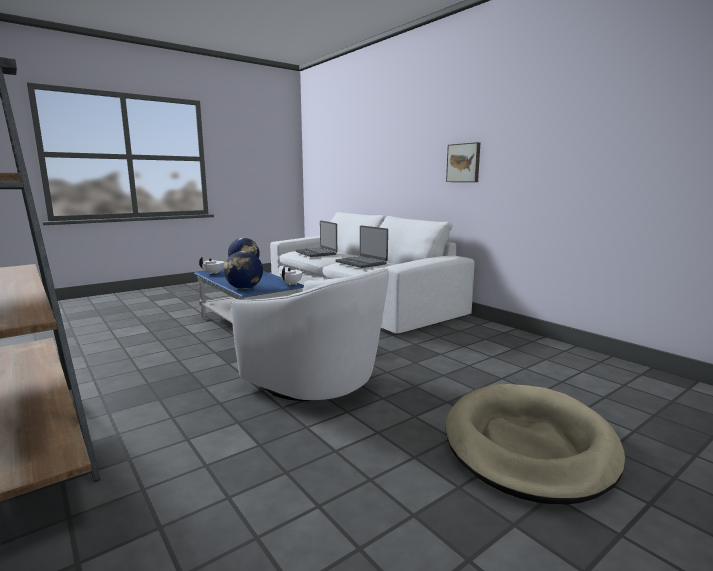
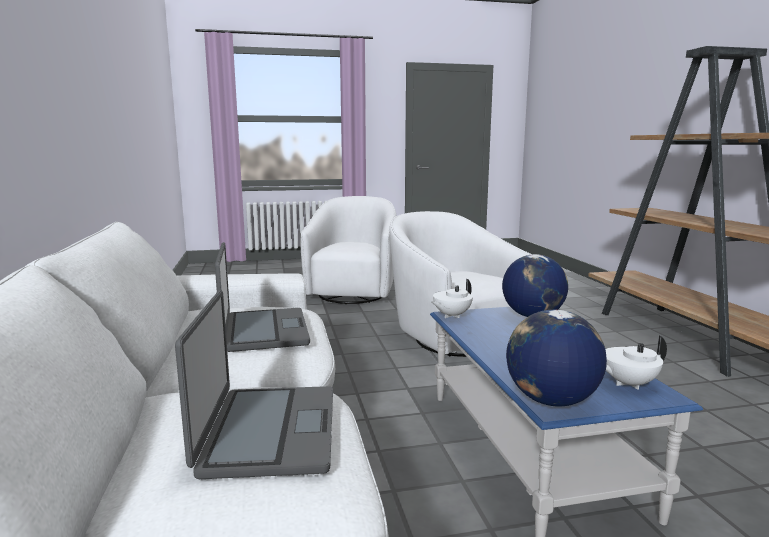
camera: 155 degrees left, 0 degrees up
picture [446,142,480,182] -> none
beige dog bed [446,384,625,504] -> white armchair [301,196,396,304]

